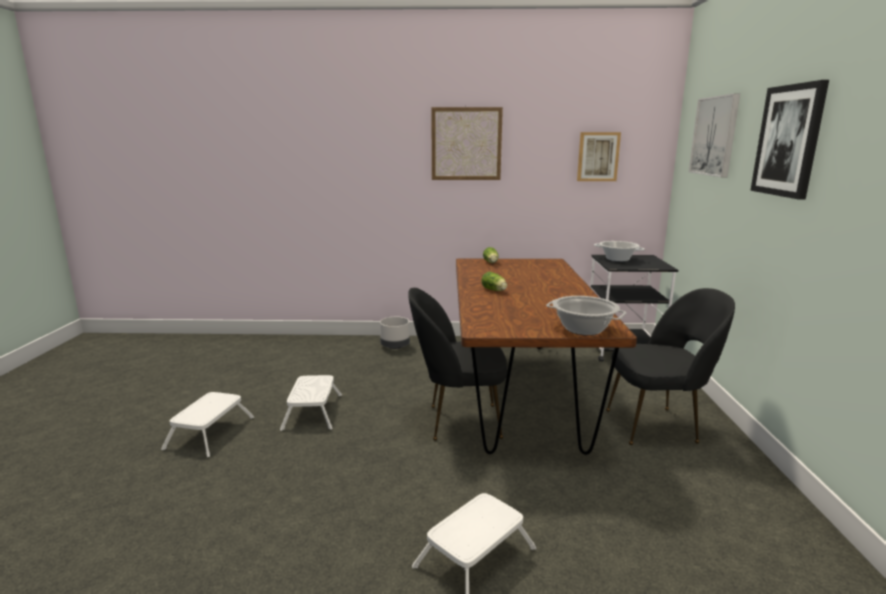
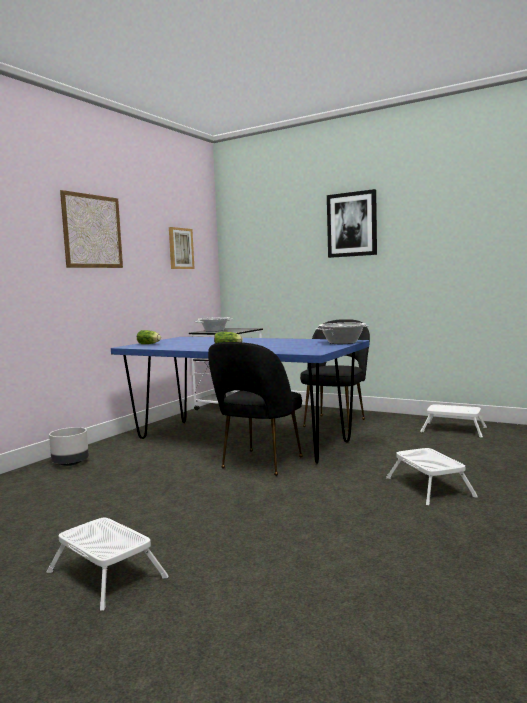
camera: 60 degrees left, 10 degrees down
white step ladder [280,375,342,431] -> white step ladder moved to [420,404,487,437]
brown dining table [456,259,637,455] -> blue dining table [111,337,369,464]
picture [689,93,740,177] -> none

